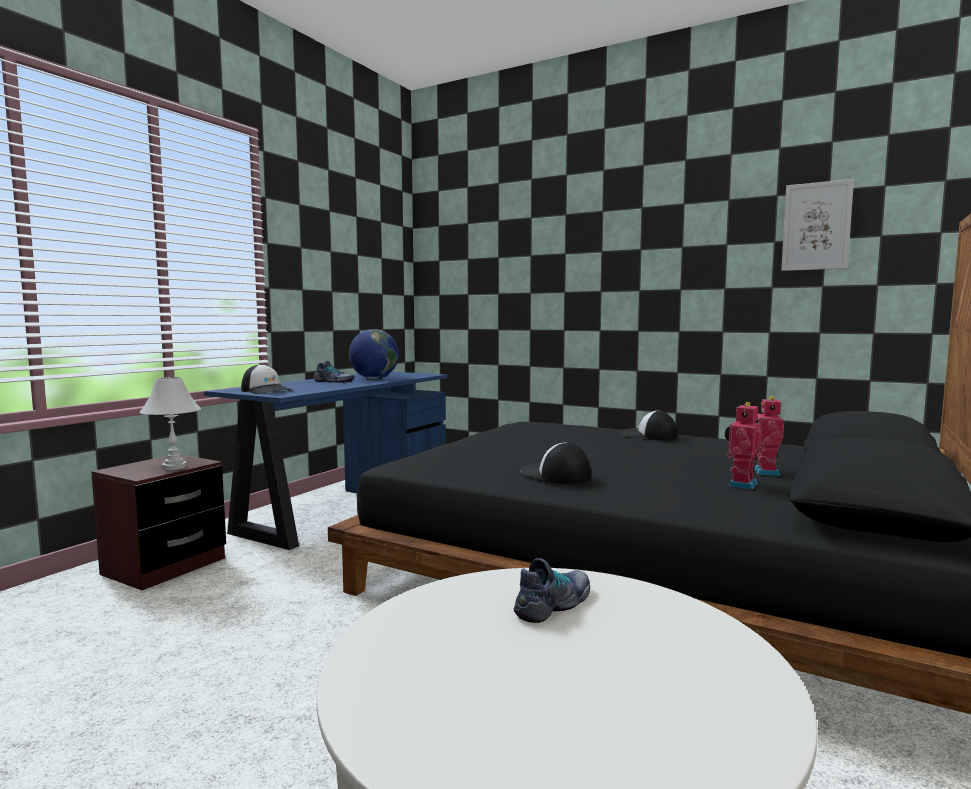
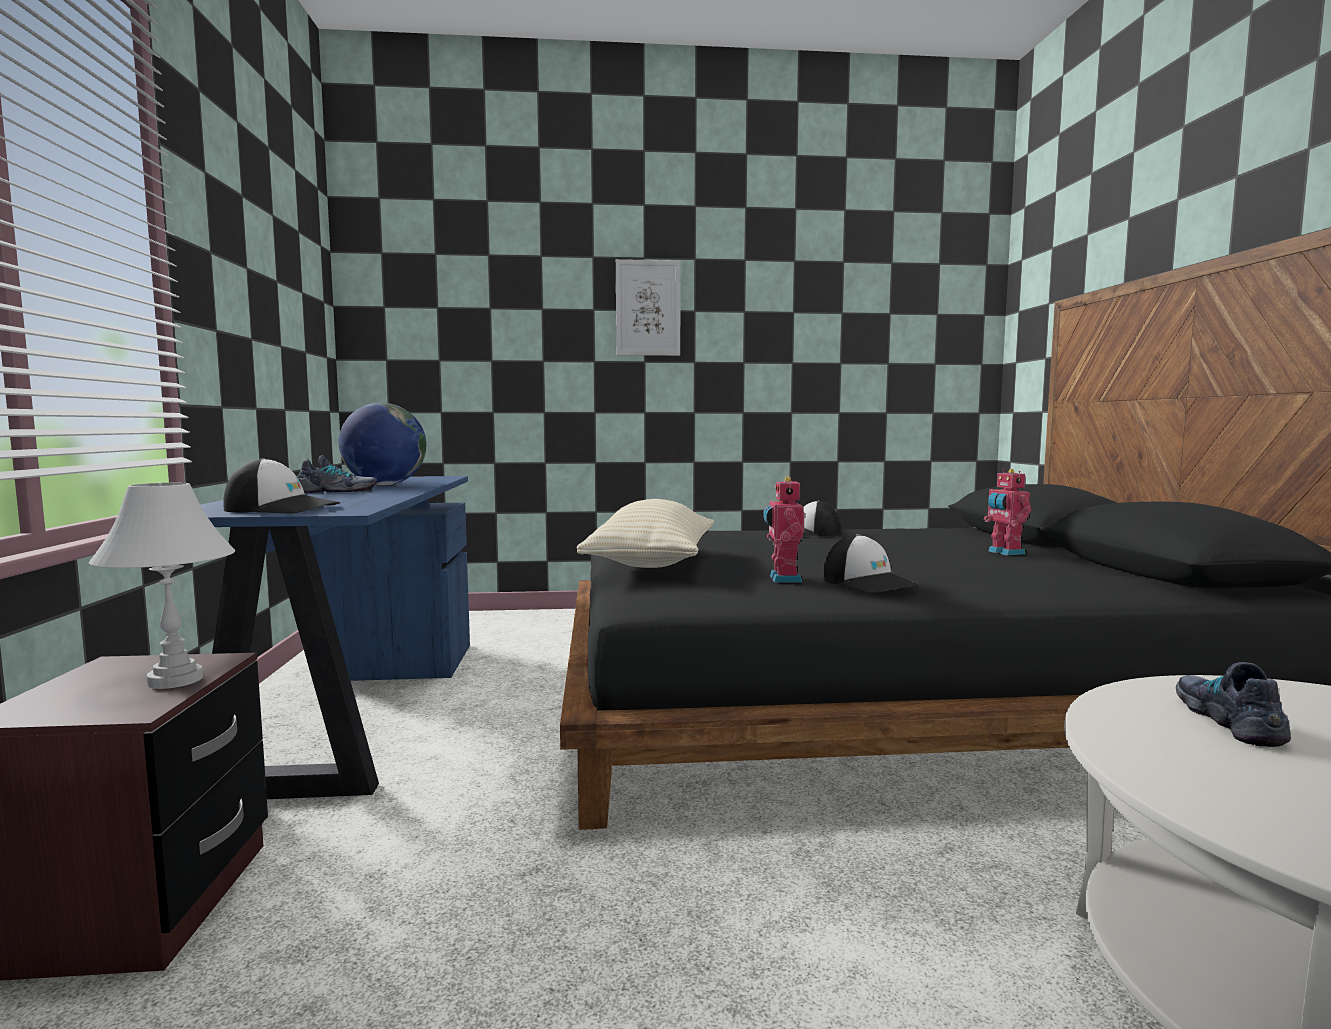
camera: 35 degrees left, 0 degrees up
cap [520,442,591,484] -> cap turned 135 degrees counterclockwise [823,534,919,593]
toy robot [725,402,761,490] -> toy robot moved to [763,477,805,582]
picture [781,179,854,271] -> picture moved to [616,259,681,356]
none -> beige pillow [577,499,714,568]

